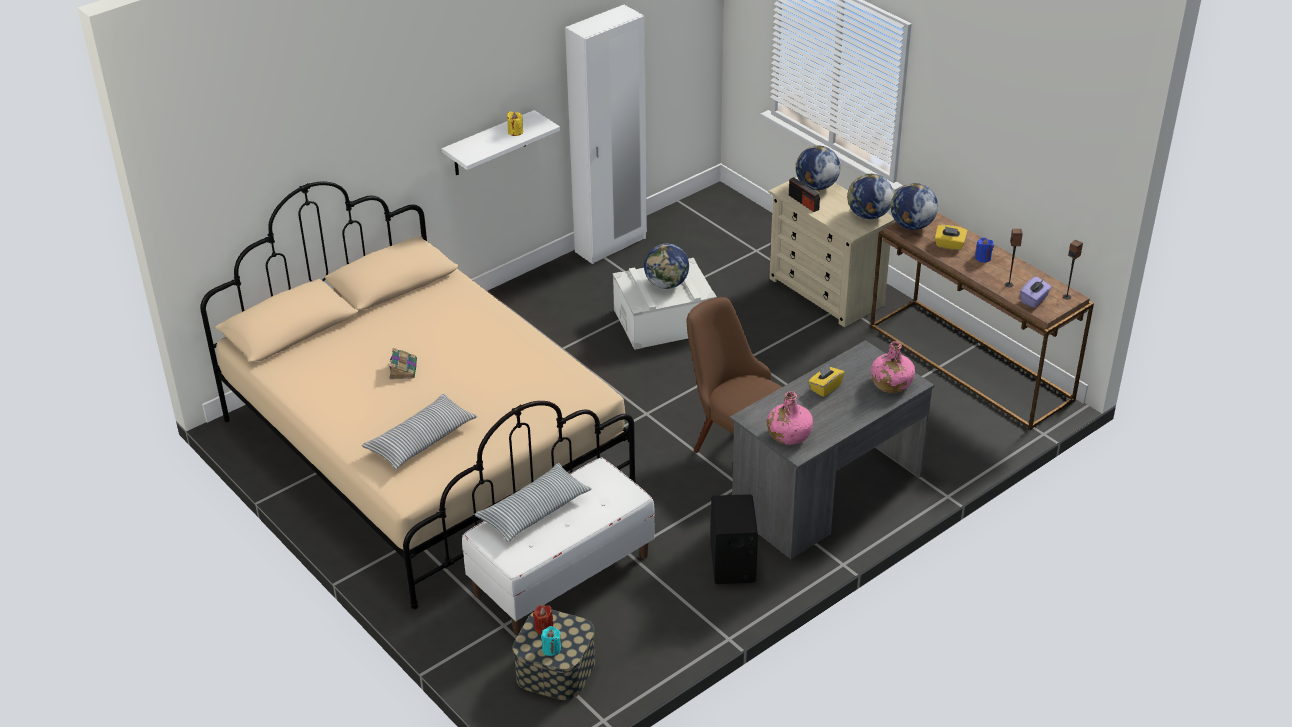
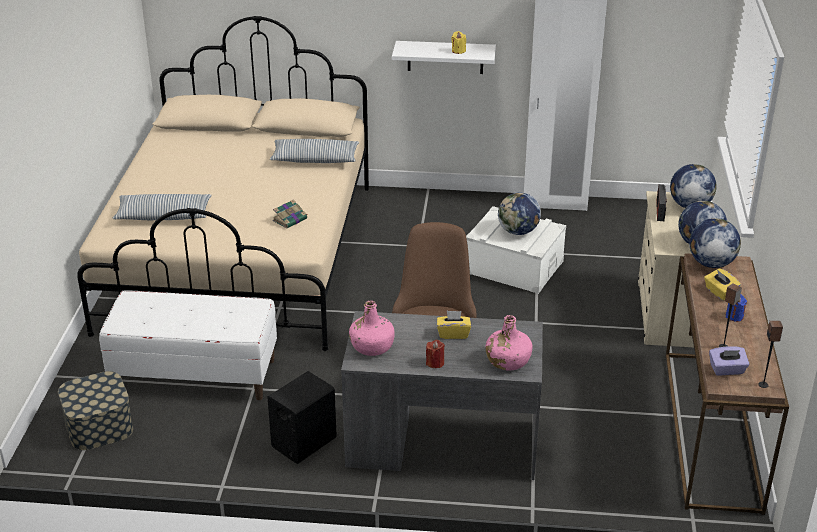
camera: 45 degrees right, 5 degrees down
book [390,348,417,379] -> book moved to [273,199,308,229]
pillow [474,463,592,542] -> pillow moved to [270,139,359,163]
red candle [533,605,554,635] -> red candle moved to [426,340,445,368]
turquoise candle [541,626,561,656] -> none

